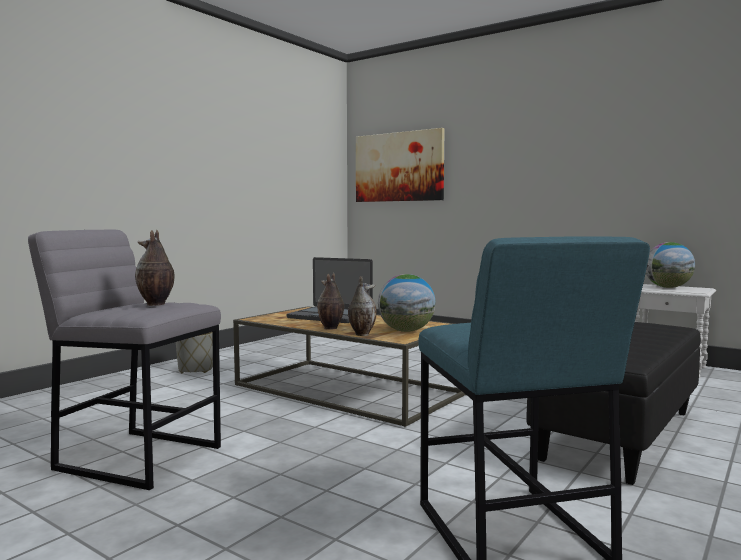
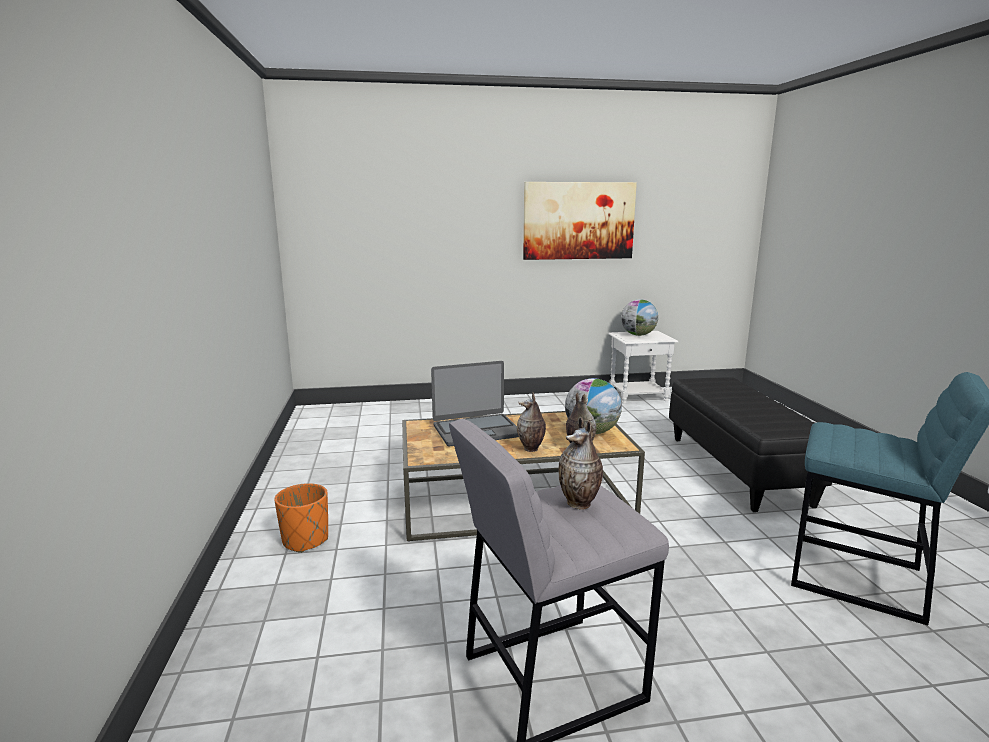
camera: 45 degrees left, 10 degrees up
grey planter [176,332,213,373] -> orange planter [274,483,328,553]
picture [356,128,445,202] -> picture moved to [523,182,637,260]

